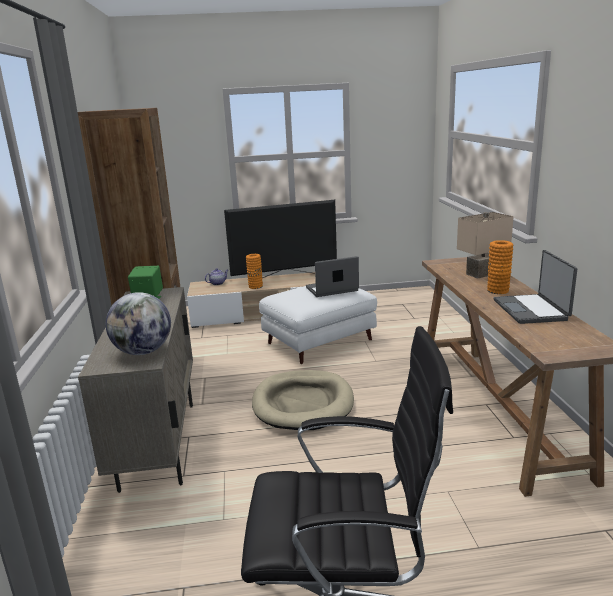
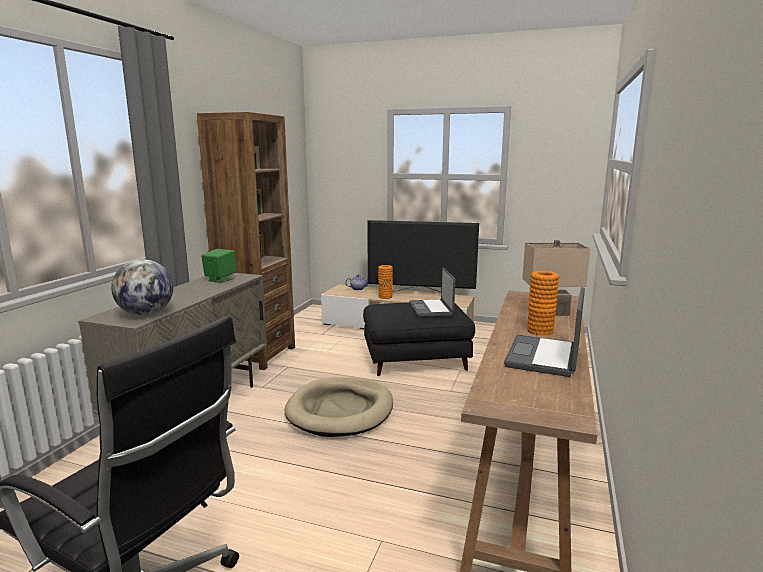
camera: 25 degrees right, 5 degrees down
white ottoman [259,286,377,364] -> black ottoman [363,302,475,376]
laptop [306,256,359,297] -> laptop turned 105 degrees counterclockwise [409,268,455,317]

